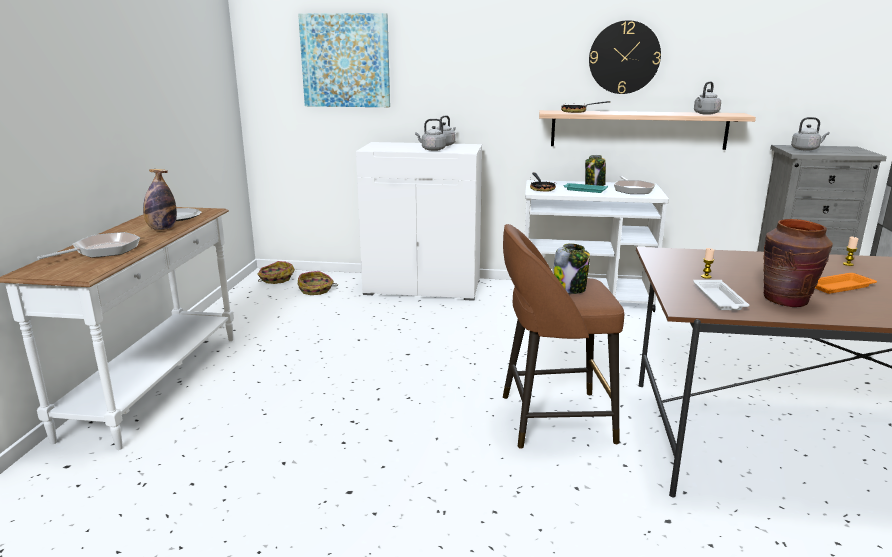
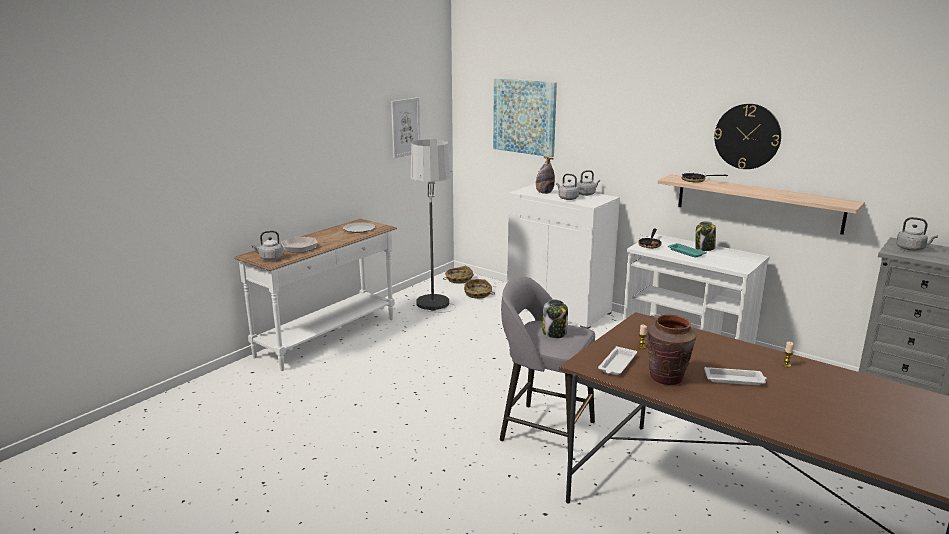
camera: 30 degrees right, 0 degrees up
bottle [143,169,177,230] -> bottle moved to [536,156,555,194]
brown stool [503,224,624,449] -> grey stool [500,276,595,450]
frying pan [614,176,655,194] -> none
grey kettle [694,82,721,115] -> grey kettle moved to [251,231,284,261]
orange tray [815,273,877,294] -> white tray [704,367,767,385]
none -> picture [391,97,420,159]
none -> floor lamp [411,139,456,312]

